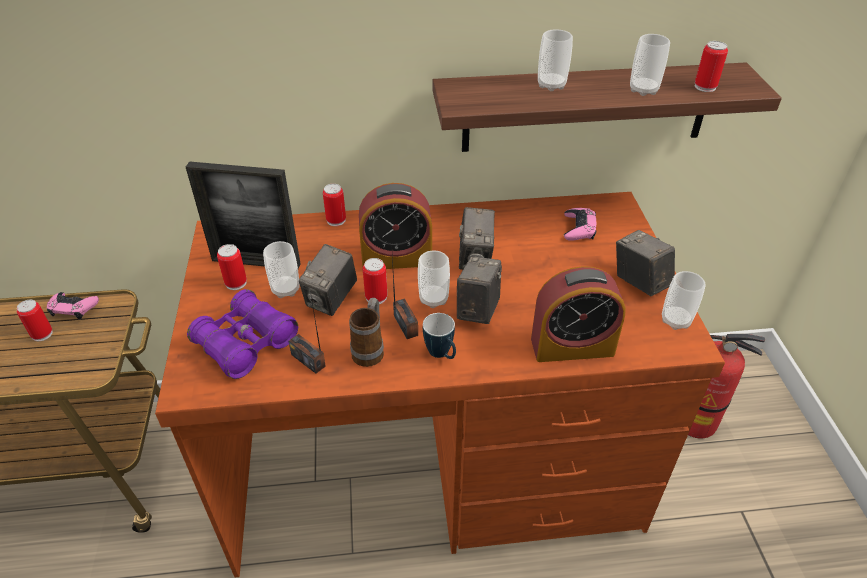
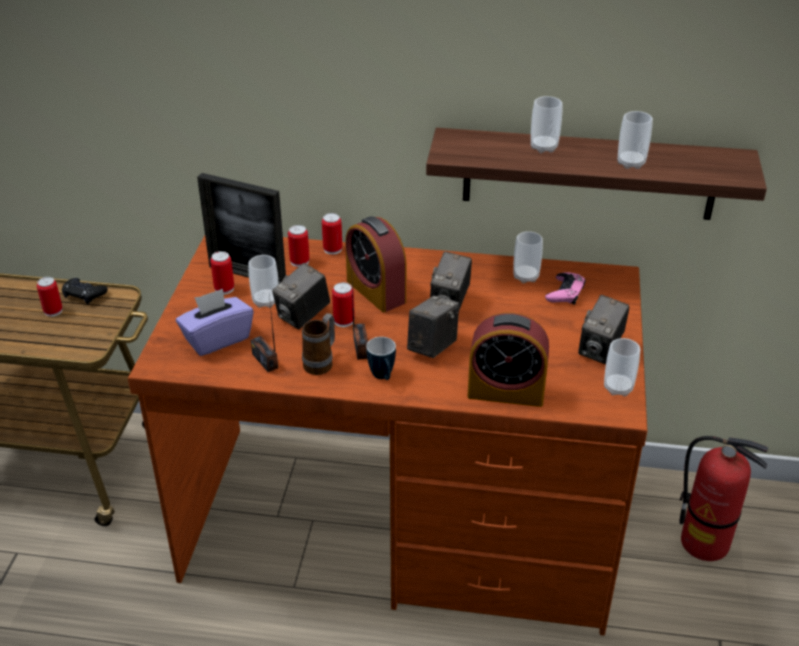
camera: 15 degrees right, 5 degrees down
pink game controller [47,292,99,319] -> black game controller [62,278,108,304]
purple binoculars [187,289,298,379] -> purple tissue box [176,289,254,356]
alarm clock [359,183,432,269] -> alarm clock turned 45 degrees clockwise [345,216,406,312]
cup [418,250,450,308] -> cup moved to [513,231,543,283]
camera [616,230,675,296] -> camera turned 135 degrees counterclockwise [578,295,629,364]
can [695,41,728,92] -> can moved to [288,225,310,267]

